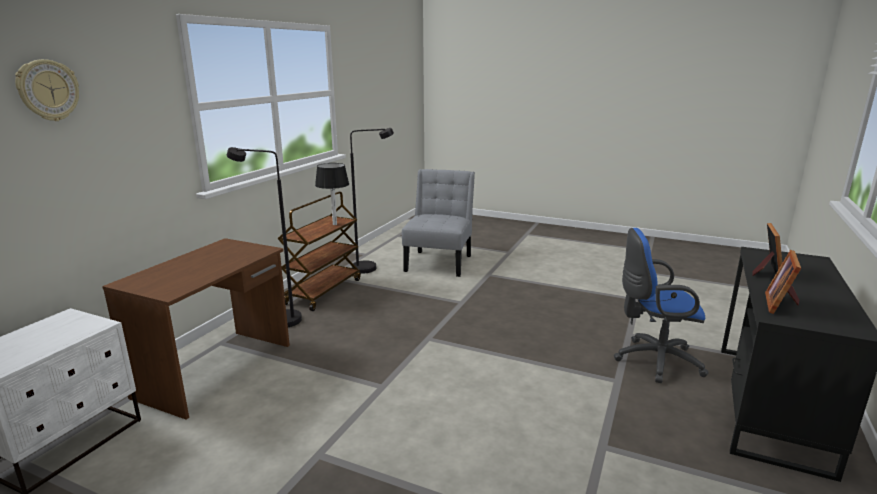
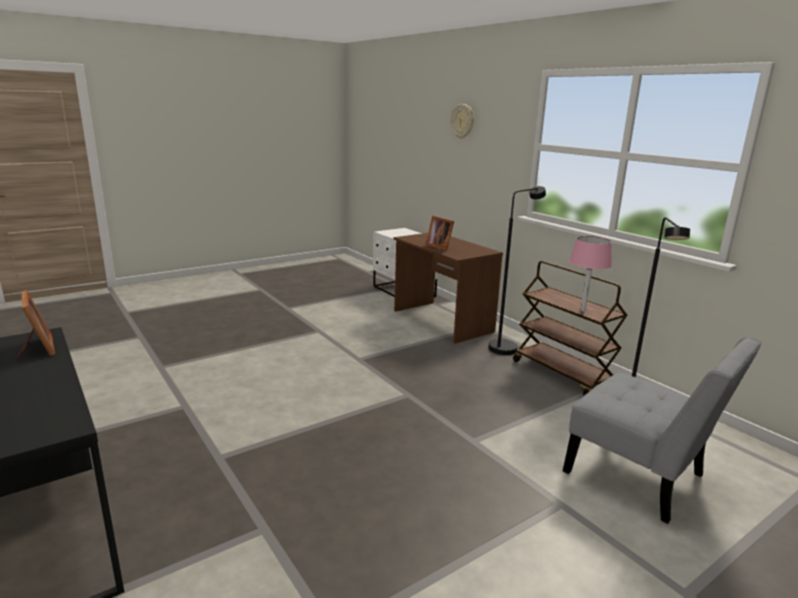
camera: 120 degrees right, 0 degrees up
black table lamp [315,163,349,225] -> pink table lamp [569,236,612,312]
blue office chair [614,228,709,383] -> none
picture frame [752,223,782,276] -> picture frame moved to [425,216,454,251]

